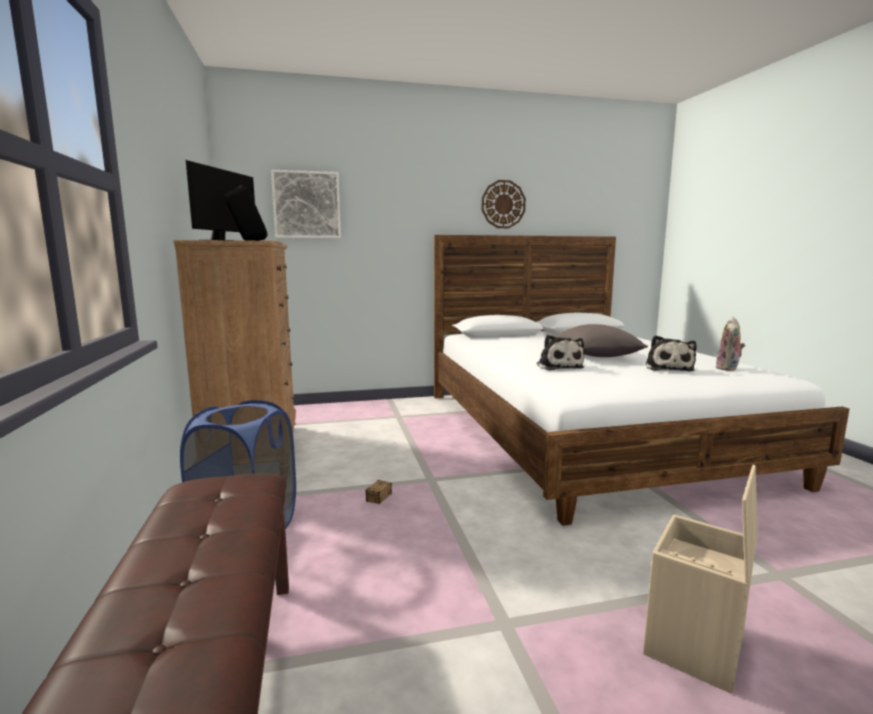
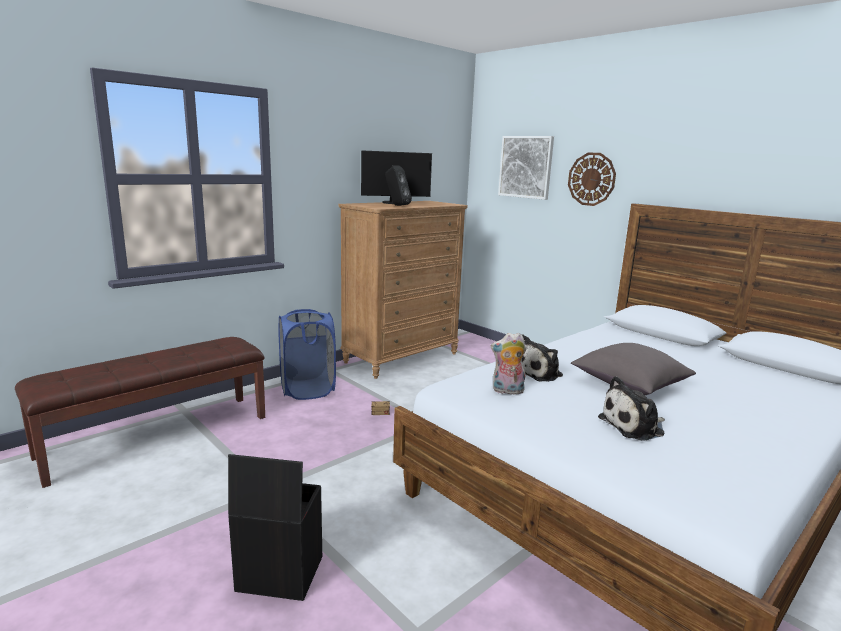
camera: 60 degrees right, 5 degrees up
wall clock [482,180,526,228] -> wall clock moved to [568,153,616,206]
beige storage box [643,465,758,694] -> black storage box [228,454,322,601]
plush toy [716,317,745,371] -> plush toy moved to [491,333,526,394]

